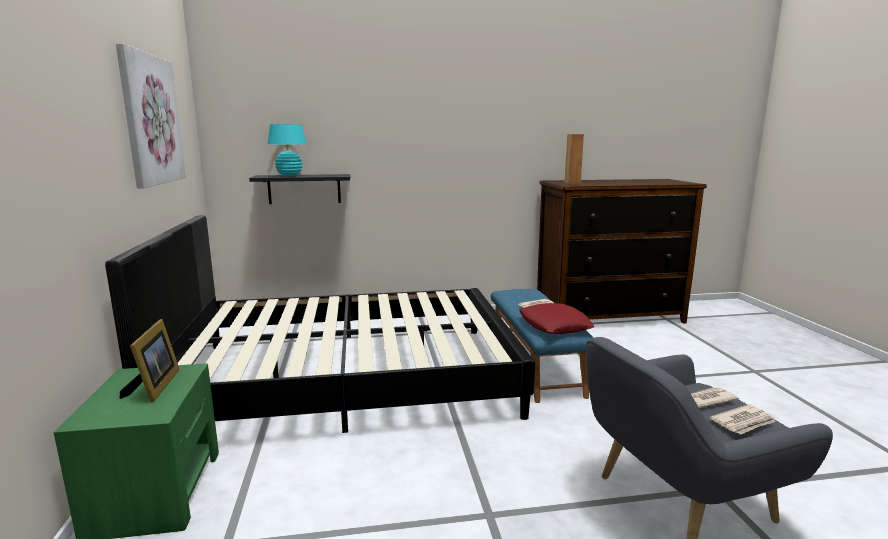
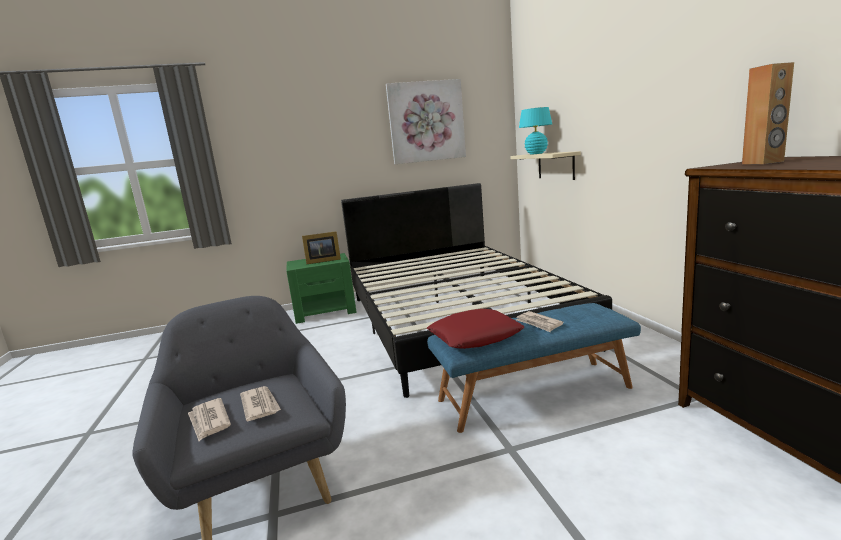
camera: 85 degrees right, 0 degrees up
black shelf [249,174,350,204] -> beige shelf [510,151,581,180]

